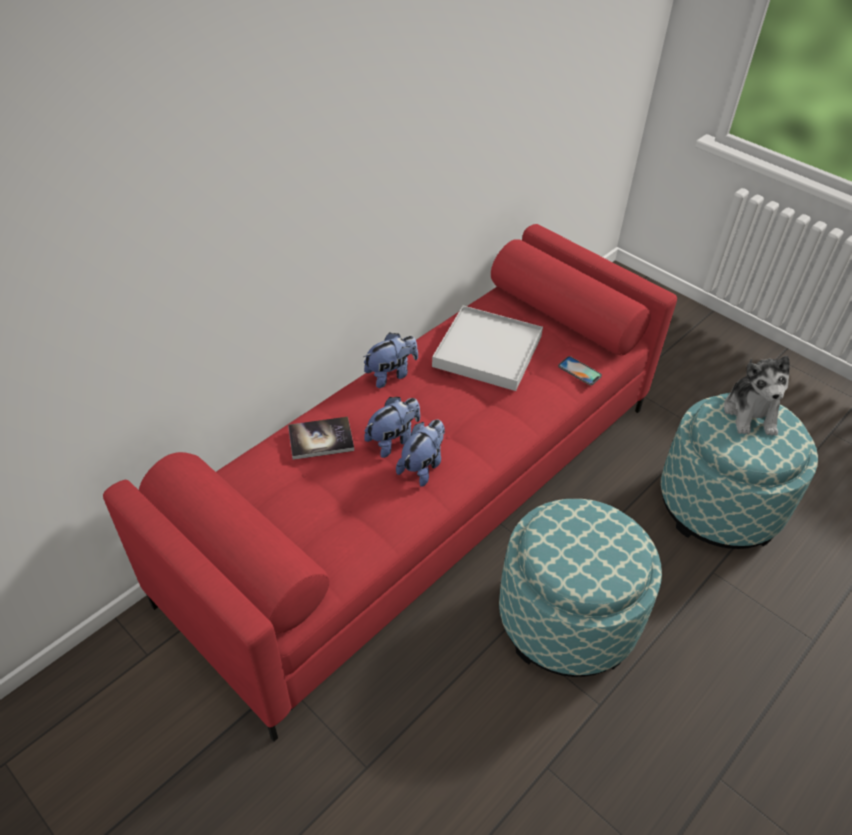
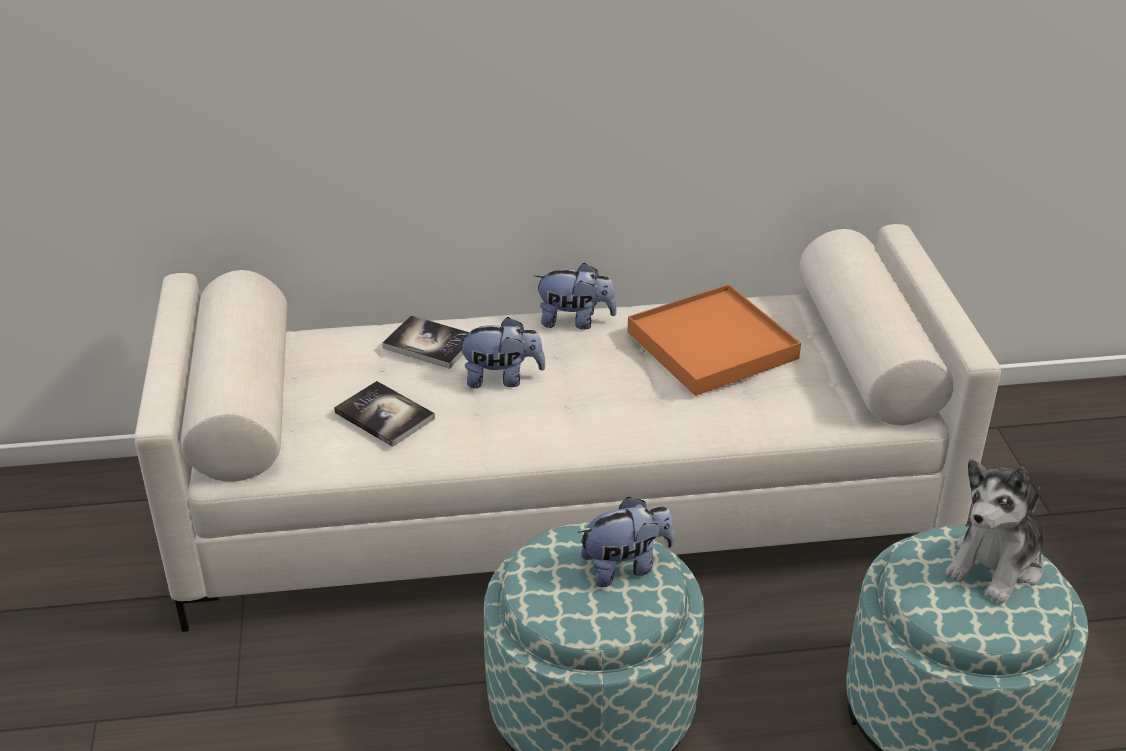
camera: 40 degrees right, 10 degrees down
red sofa [103,224,677,742] -> white sofa [135,224,1001,632]
plush toy [396,419,445,487] -> plush toy moved to [578,496,674,587]
white tray [432,306,543,391] -> orange tray [627,284,801,396]
phone [558,356,602,385] -> none
none -> book [334,381,435,447]

